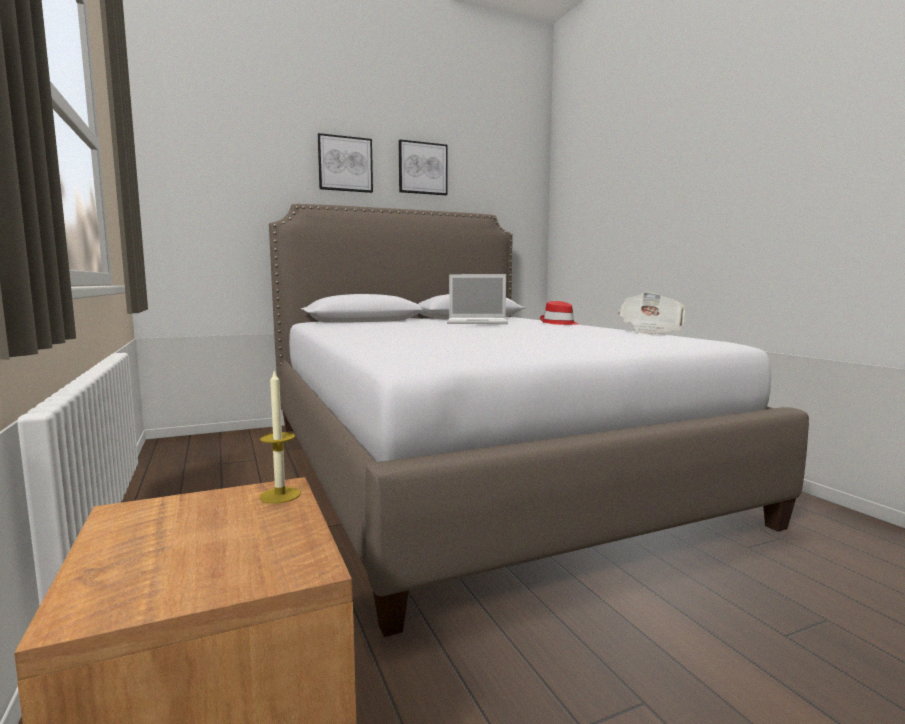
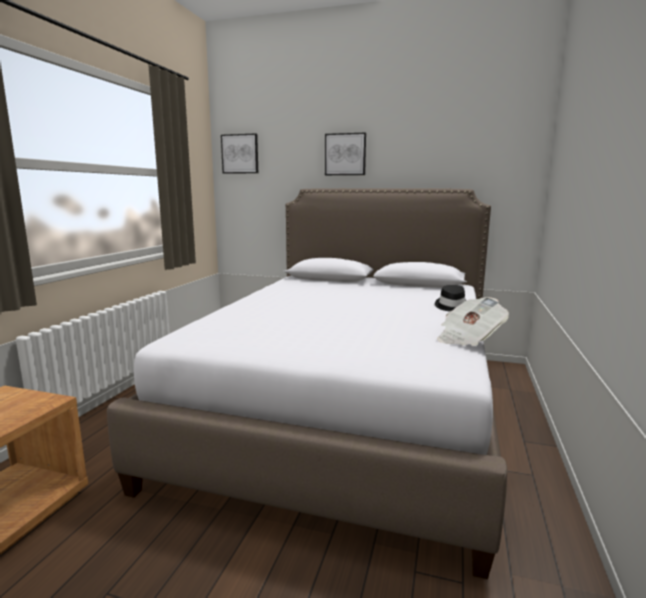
camera: 40 degrees right, 5 degrees up
candle [260,369,301,504] -> none
picture [399,140,448,195] -> picture moved to [221,133,258,174]
laptop [447,274,508,324] -> none
red hat [540,301,579,325] -> black hat [435,285,466,312]

